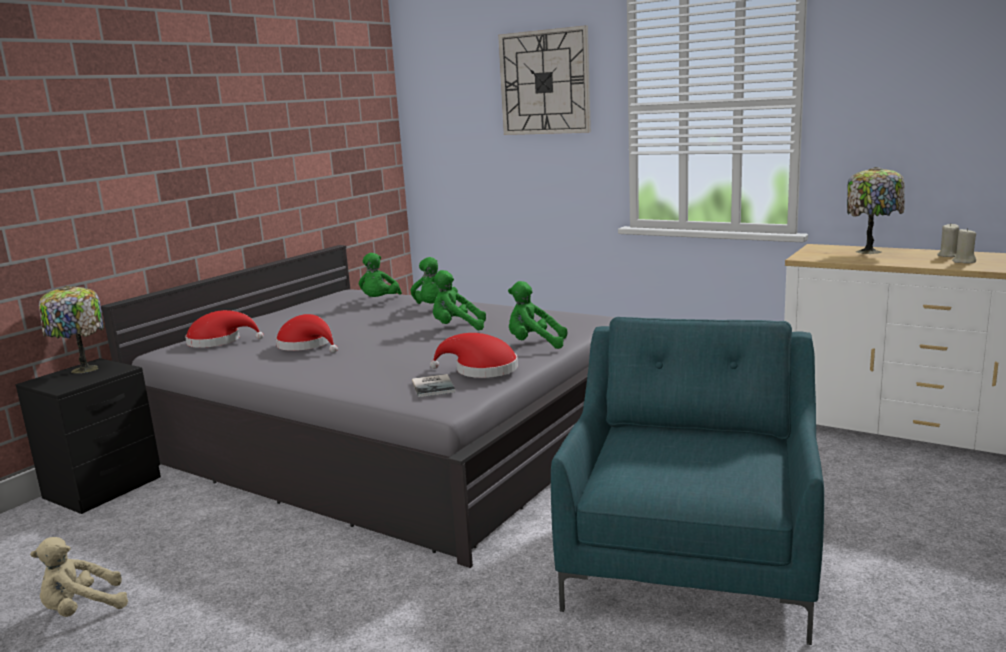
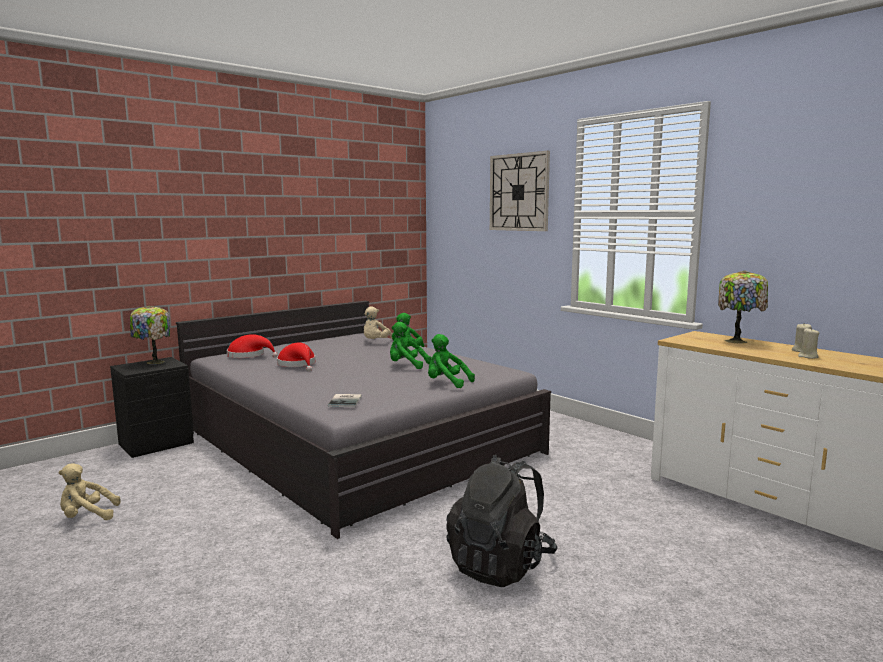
camera: 15 degrees right, 5 degrees down
green plush toy [359,253,402,297] -> beige plush toy [364,306,392,339]
red hat [430,333,518,378] -> none
turquoise armchair [551,317,824,645] -> black backpack [446,455,557,587]

